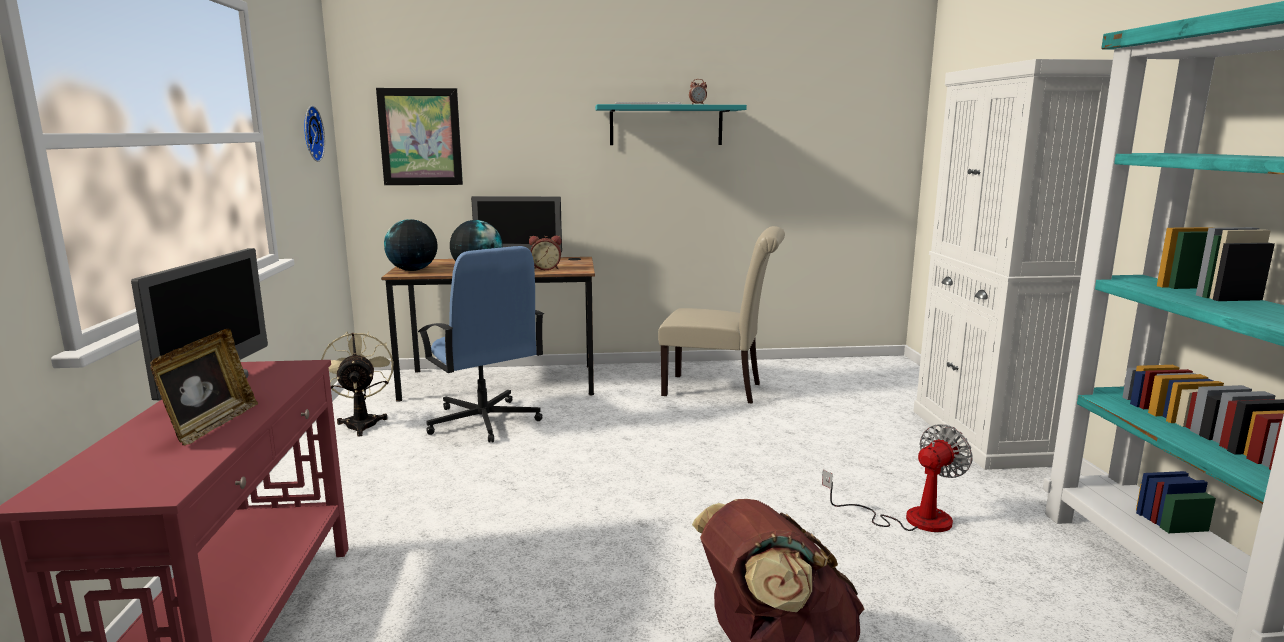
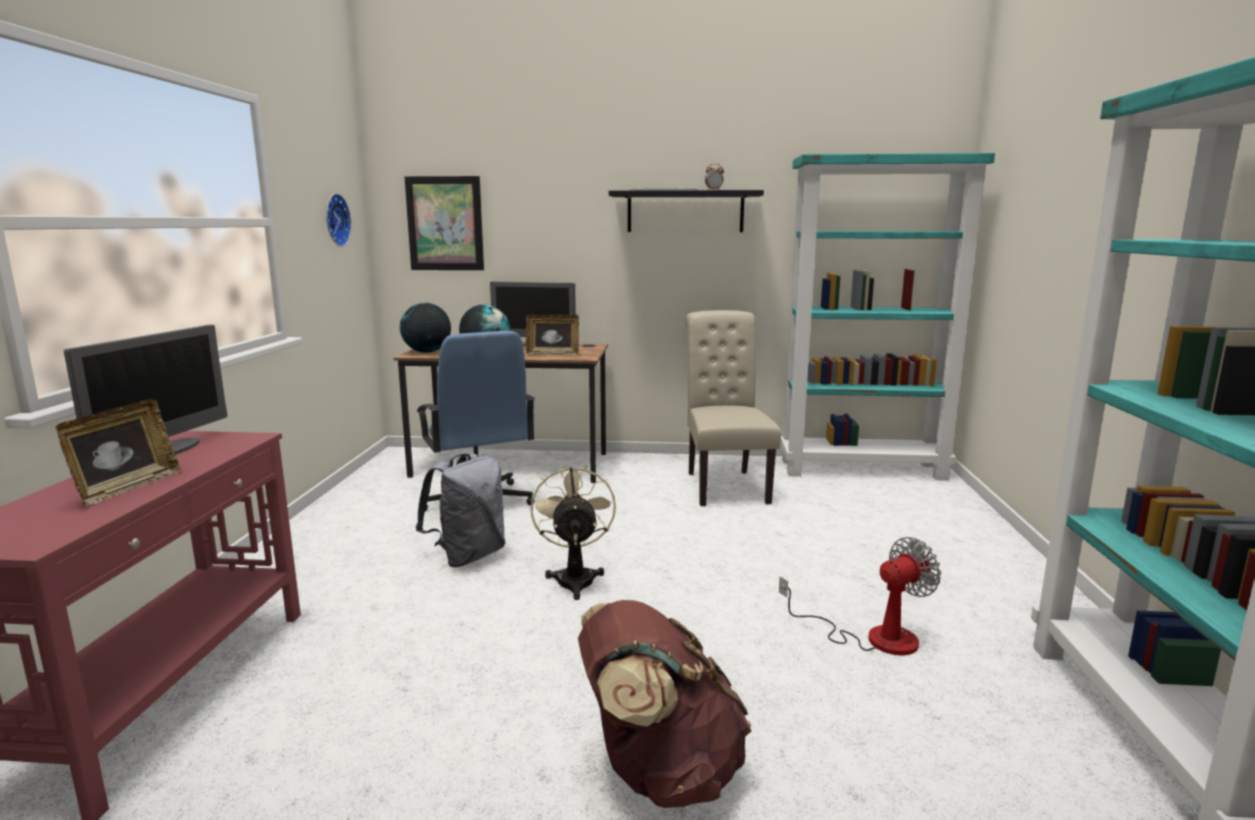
camera: 10 degrees right, 0 degrees up
beige fan [321,331,394,437] -> beige fan moved to [531,464,616,600]
alarm clock [529,236,562,270] -> picture frame [526,314,579,356]
turquoise shelf [595,104,747,145] -> black shelf [609,190,764,232]
beige chair [658,226,785,403] -> beige chair turned 120 degrees counterclockwise [686,310,781,506]
white cabinet [913,59,1113,470] -> none
none -> grey backpack [415,454,506,567]
none -> turquoise bookcase [780,153,995,481]

